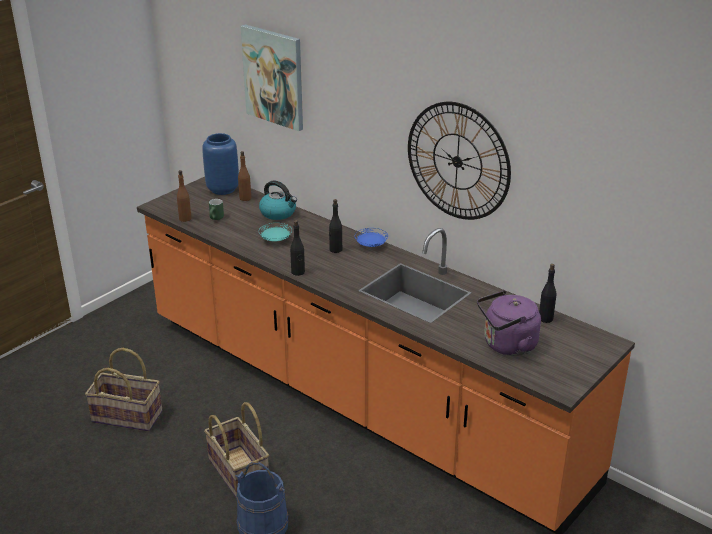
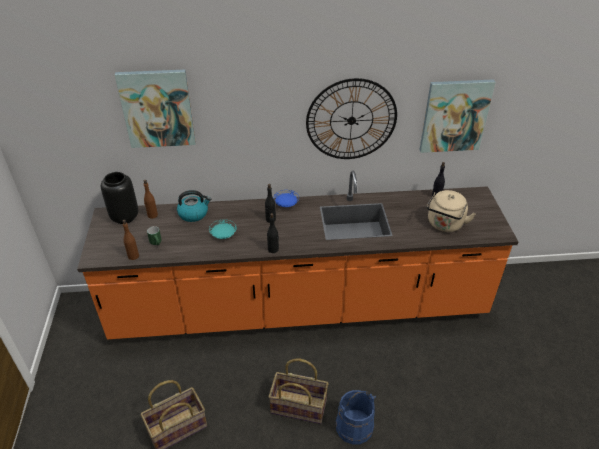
camera: 45 degrees left, 10 degrees up
blue vase [202,133,239,195] -> black vase [101,172,138,224]
purple kettle [477,290,541,356] -> beige kettle [427,190,476,232]
none -> picture [420,79,496,153]

